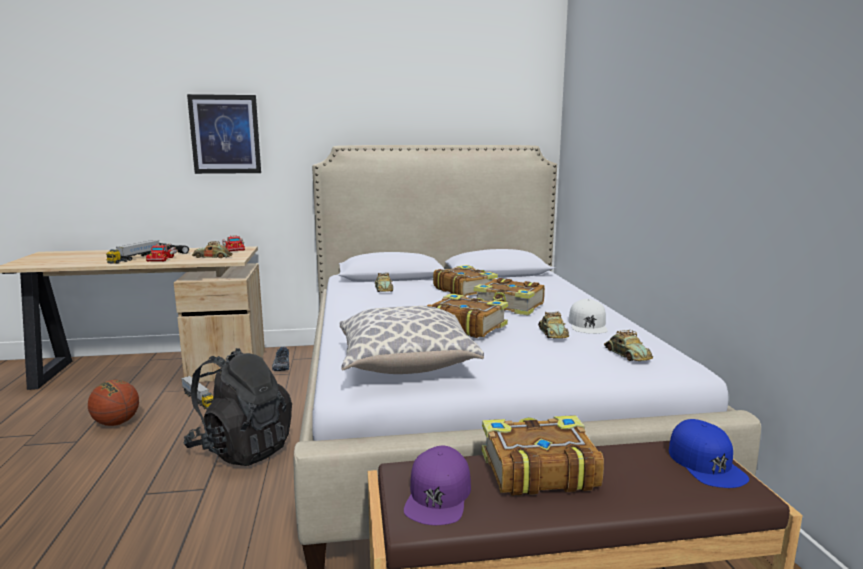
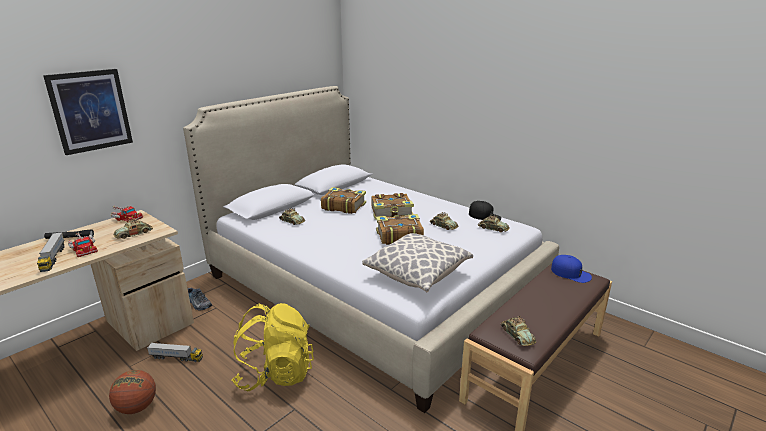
camera: 40 degrees left, 10 degrees up
black backpack [184,348,292,466] -> yellow backpack [231,303,314,391]
purple cap [404,446,471,525] -> toy car [501,316,536,346]
book [482,415,604,496] -> none
white cap [568,299,608,334] -> none
none -> black cap [469,201,501,220]

